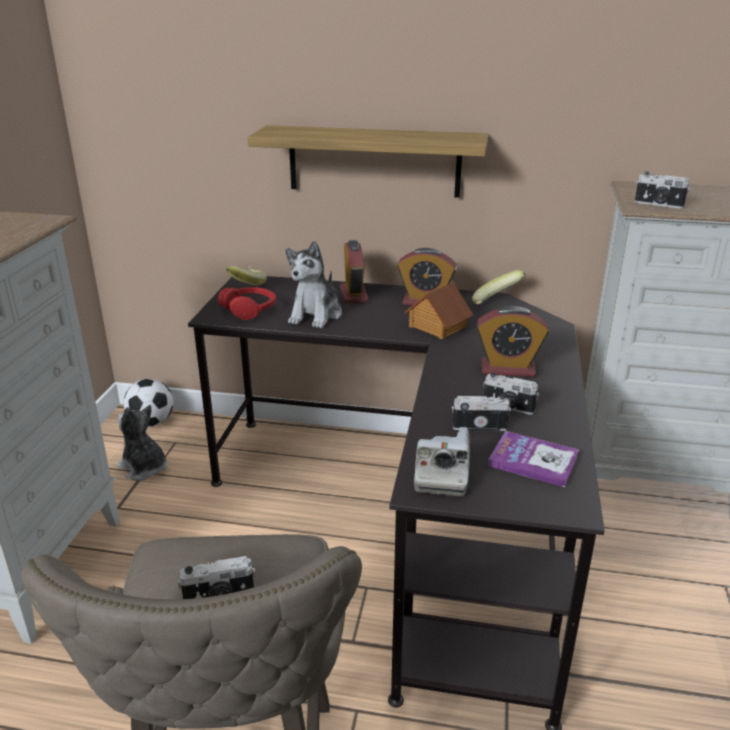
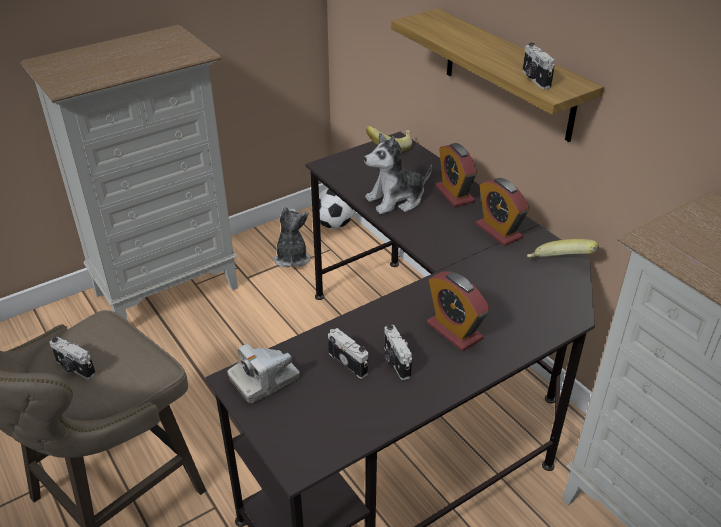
camera: 45 degrees right, 10 degrees up
red headphones [218,287,276,320] -> none
alarm clock [340,240,368,303] -> alarm clock turned 120 degrees clockwise [435,143,477,207]
toy house [405,282,473,339] -> none
book [488,431,579,487] -> none
camera [635,171,690,209] -> camera moved to [522,42,555,89]

